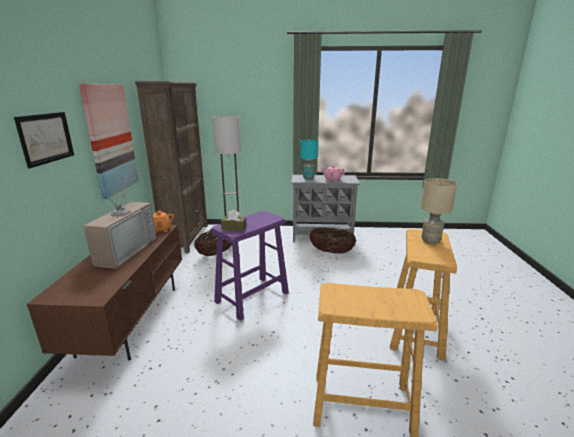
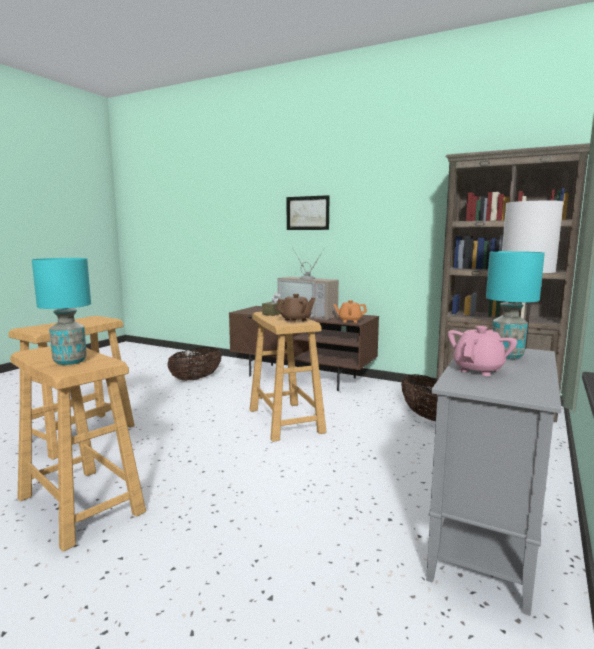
camera: 115 degrees right, 10 degrees down
picture [79,84,138,199] -> none
purple stool [210,211,289,321] -> beige stool [249,312,327,442]
basket [310,228,356,254] -> basket moved to [167,347,222,381]
beige table lamp [421,178,457,244] -> turquoise table lamp [32,258,91,365]
none -> brown teapot [276,294,315,323]

